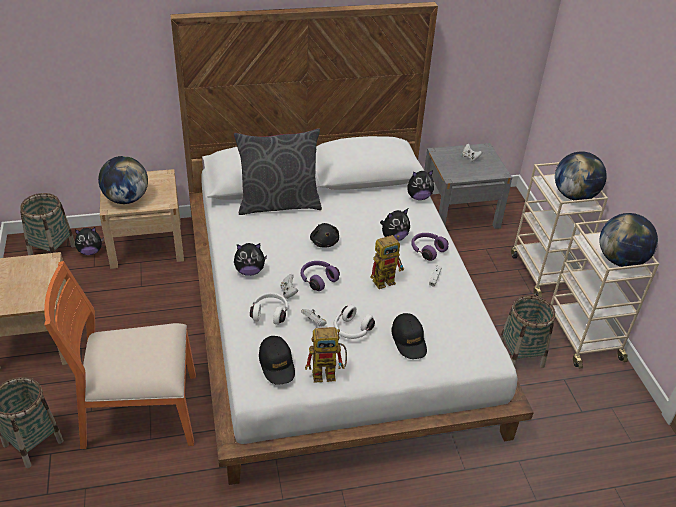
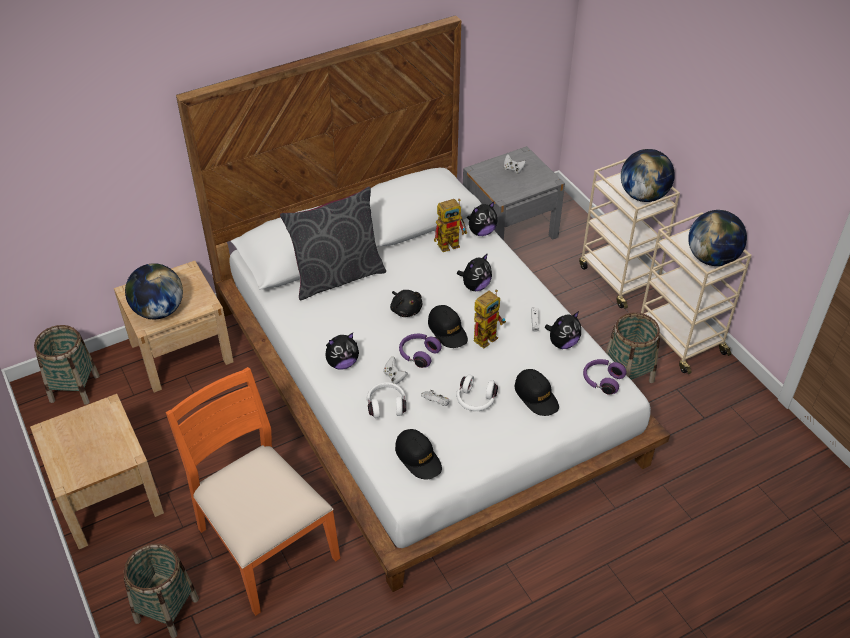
camera: 15 degrees left, 5 degrees up
orange chair [44,261,196,449] -> orange chair turned 75 degrees clockwise [166,367,341,616]
plush toy [75,227,104,255] -> plush toy moved to [545,311,581,349]
toy robot [305,327,347,383] -> toy robot moved to [434,199,467,252]
purple headphones [411,233,448,261] -> purple headphones moved to [583,359,627,395]
none -> black cap [428,305,468,348]

